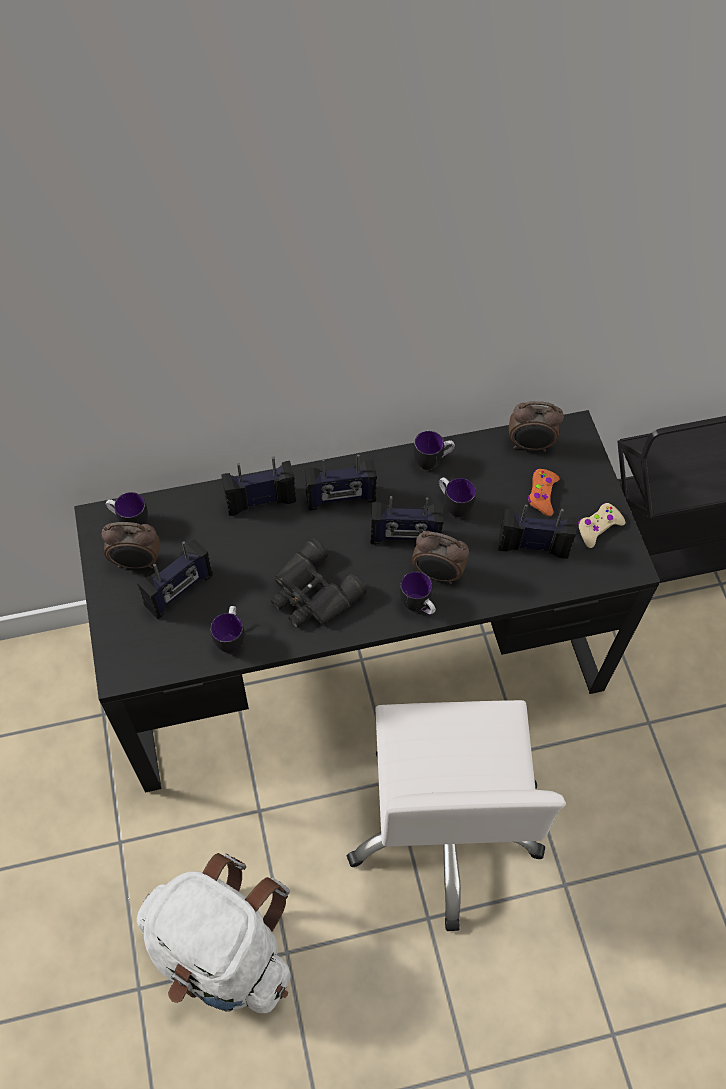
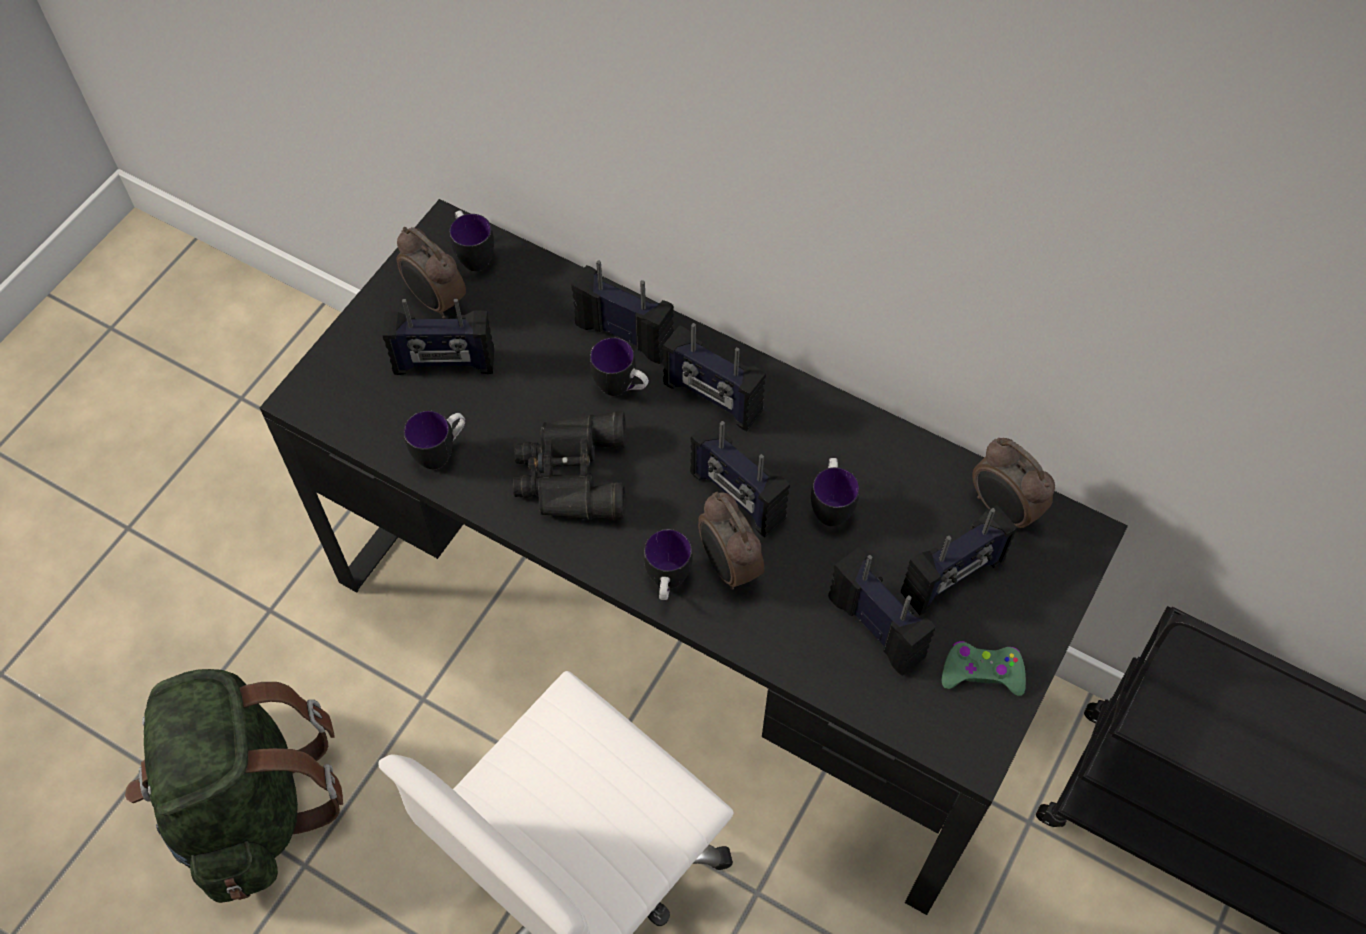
camera: 45 degrees right, 0 degrees up
white backpack [137,853,290,1013] -> green backpack [125,669,343,903]
mug [414,431,455,470] -> mug moved to [590,338,649,396]
orange game controller [528,469,559,516] -> radio [901,505,1017,615]
beige game controller [578,503,625,548] -> green game controller [941,641,1026,696]

